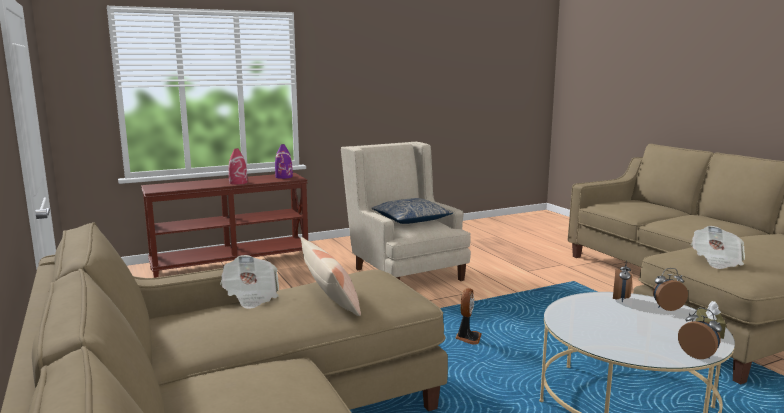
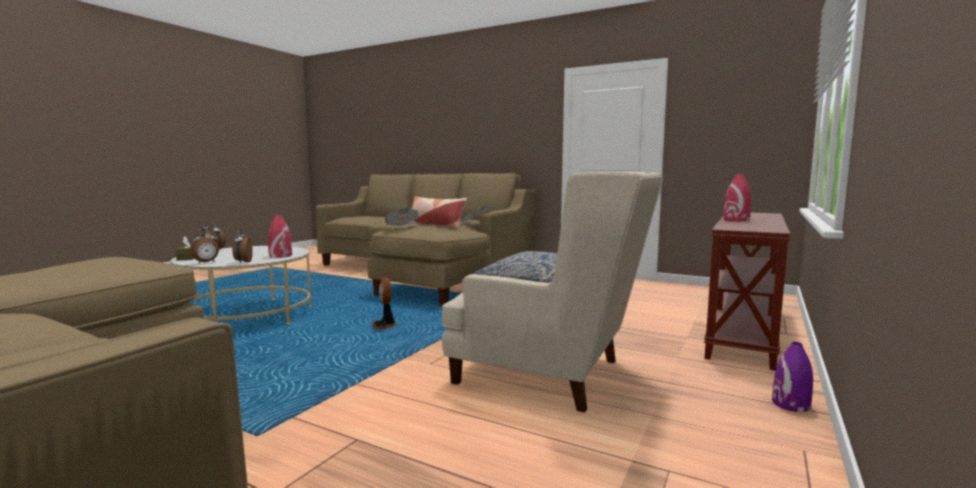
camera: 145 degrees right, 5 degrees down
purple vase [275,144,293,179] -> purple vase moved to [772,342,813,412]
newspaper [691,226,745,269] -> newspaper moved to [385,208,419,226]
none -> red vase [268,215,292,258]

